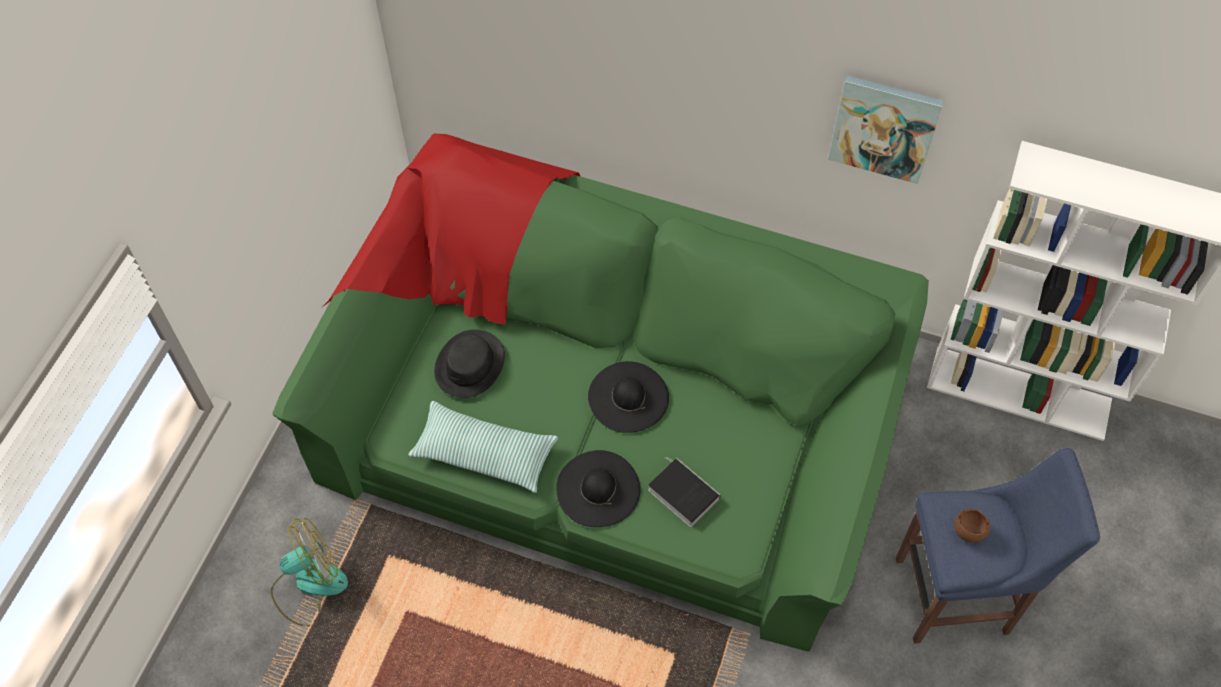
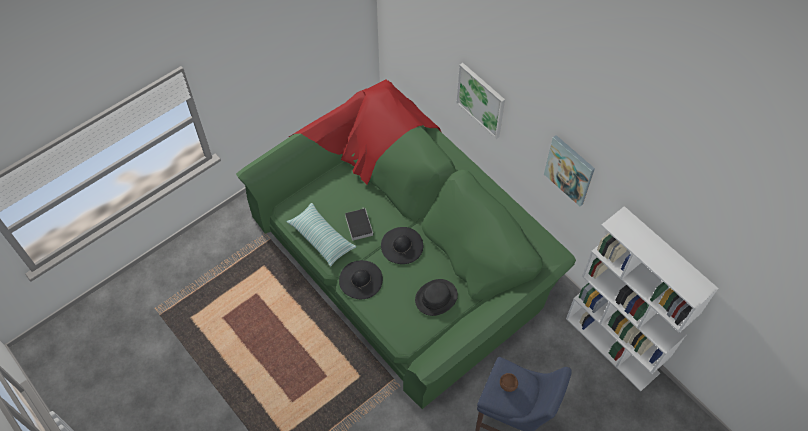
camera: 30 degrees right, 0 degrees up
fan [271,518,348,627] -> none
black hat [434,329,505,398] -> black hat moved to [415,279,458,316]
book [648,457,721,527] -> book moved to [345,207,373,241]
none -> picture [456,63,505,139]

